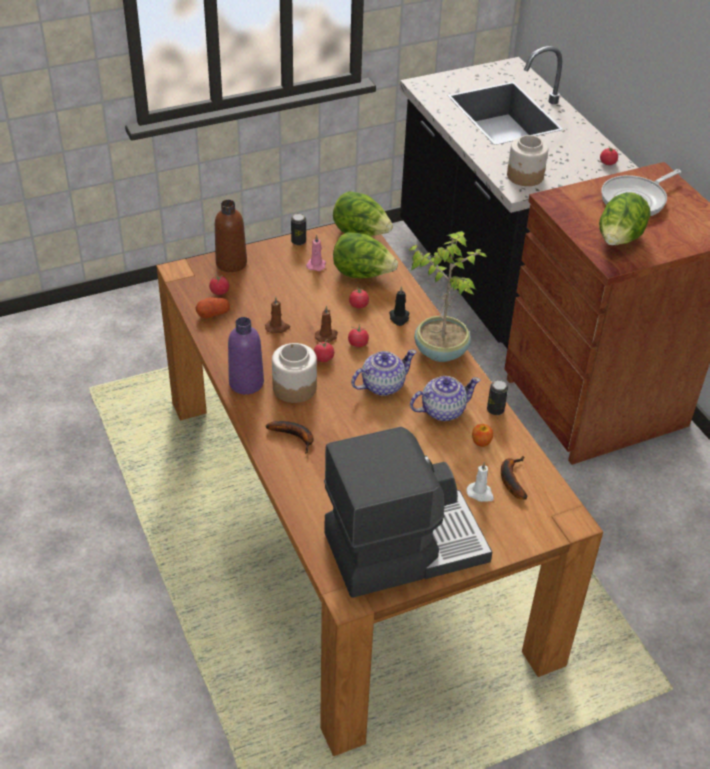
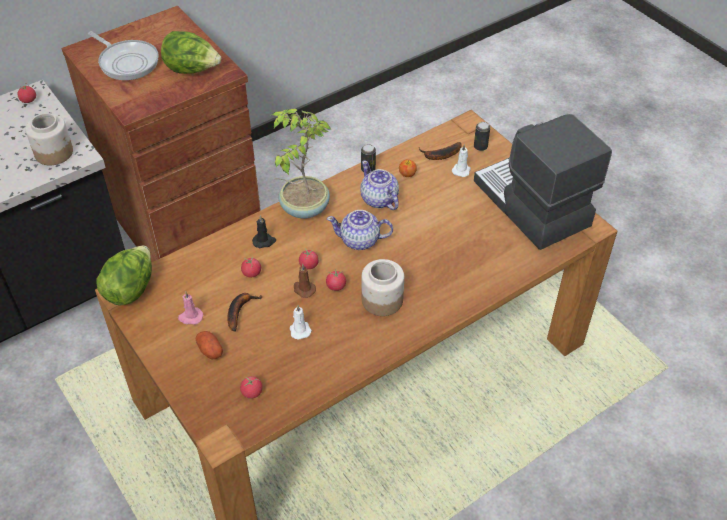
camera: 100 degrees left, 5 degrees up
potato [196,297,230,319] -> potato moved to [196,331,223,360]
brown bottle [215,200,247,272] -> none
purple bottle [228,317,264,394] -> none
brown candle [265,297,290,333] -> white candle [290,305,312,340]
banana [265,421,314,454] -> banana moved to [227,293,262,332]
can [291,214,306,245] -> can moved to [474,122,490,151]
lettuce [333,232,398,278] -> none
teapot [351,349,416,396] -> teapot turned 45 degrees counterclockwise [327,210,393,250]

